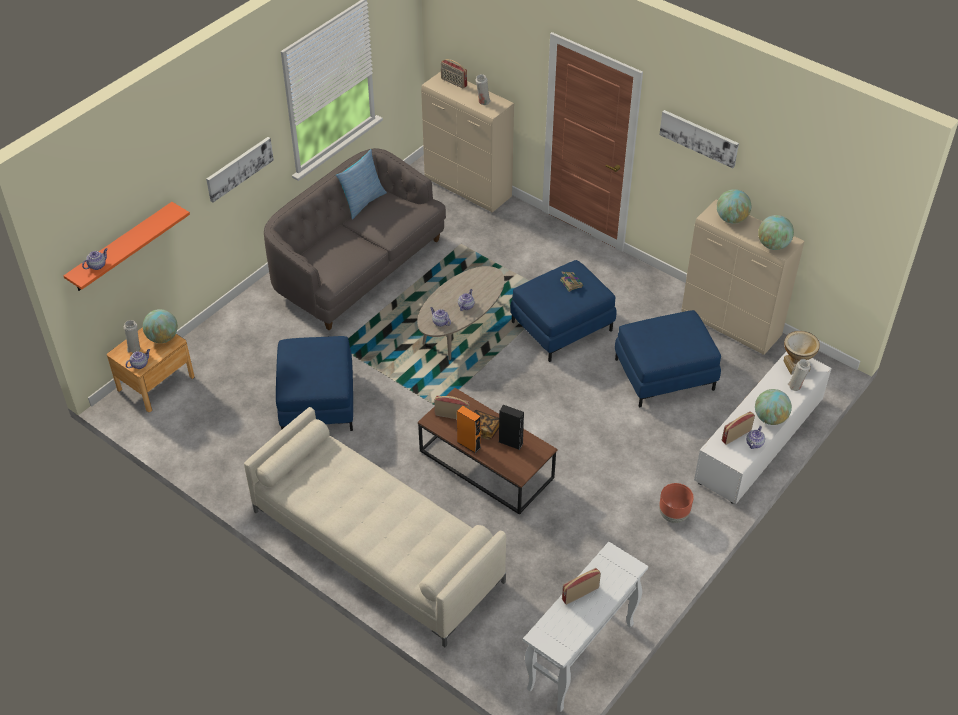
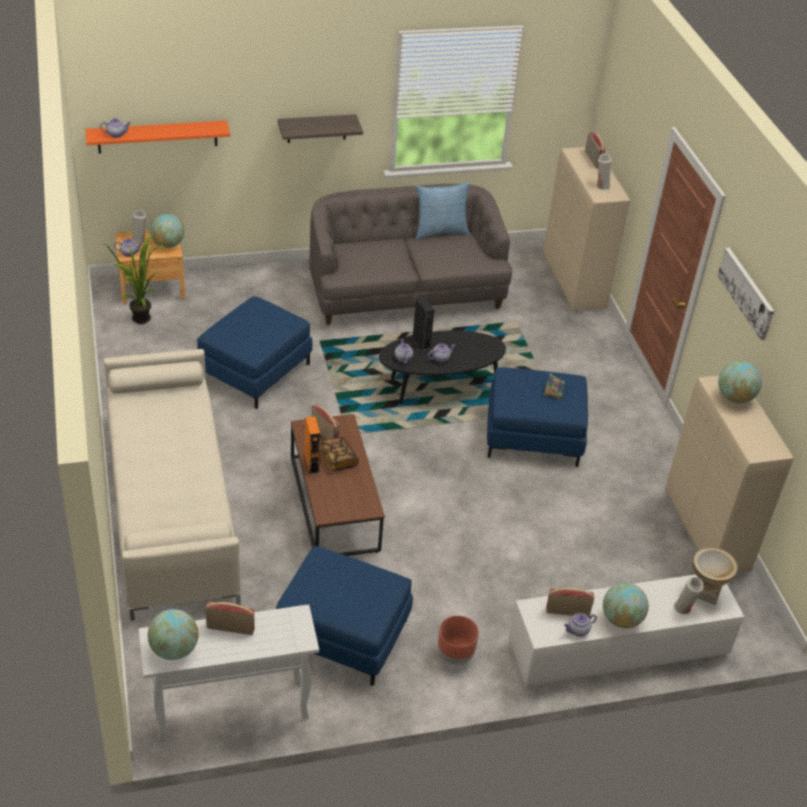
camera: 35 degrees right, 5 degrees down
picture [206,137,274,202] -> shelf [277,114,363,143]
beige coffee table [417,266,504,360] -> black coffee table [379,331,506,404]
black speaker [499,405,524,450] -> black speaker moved to [413,297,434,350]
blue ottoman [615,310,721,408] -> blue ottoman moved to [276,546,413,686]
globe [758,215,794,250] -> globe moved to [148,609,199,660]
none -> potted plant [104,234,165,324]

